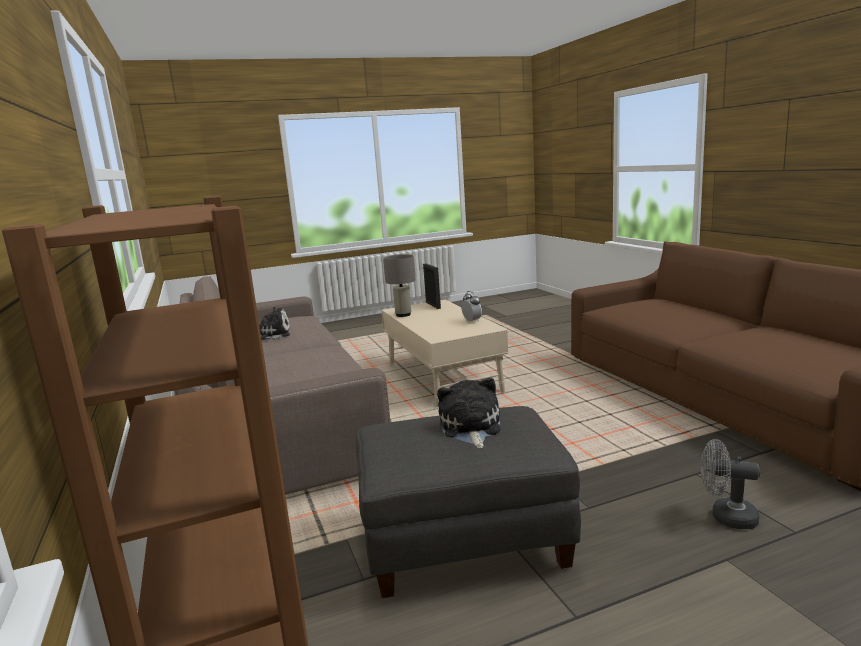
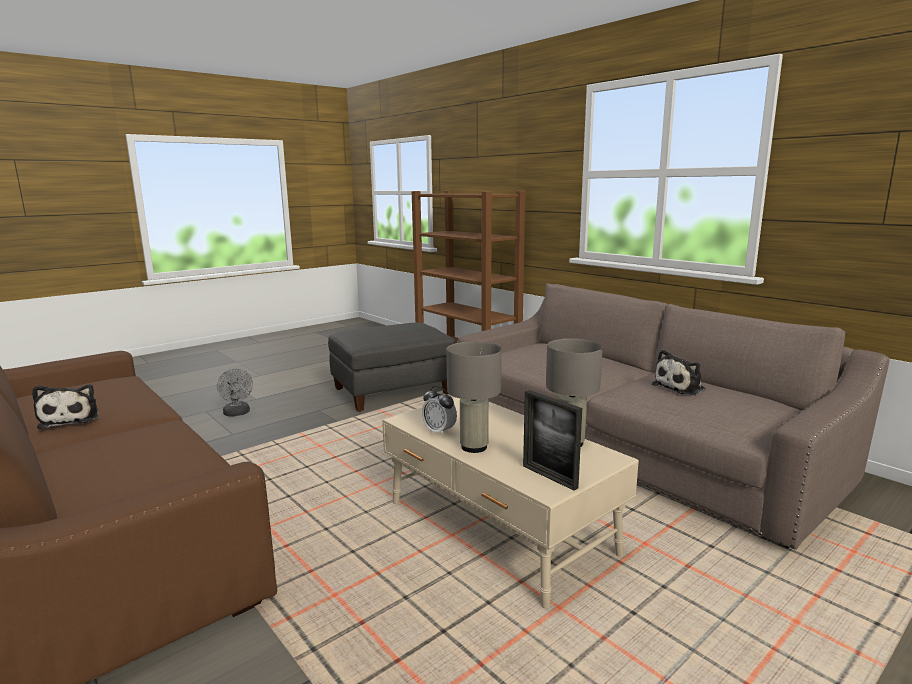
camera: 160 degrees right, 0 degrees up
plush toy [437,377,500,448] -> plush toy moved to [32,384,98,429]
grey fan [701,439,760,529] -> grey fan turned 60 degrees clockwise [217,369,253,417]
none -> grey table lamp [447,341,502,453]

